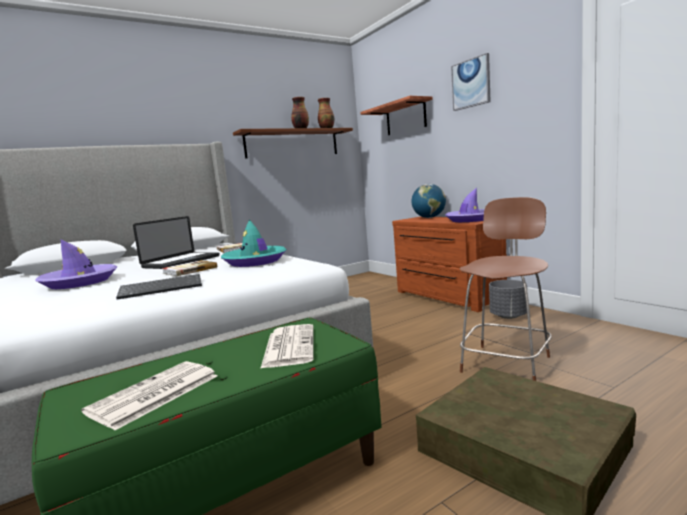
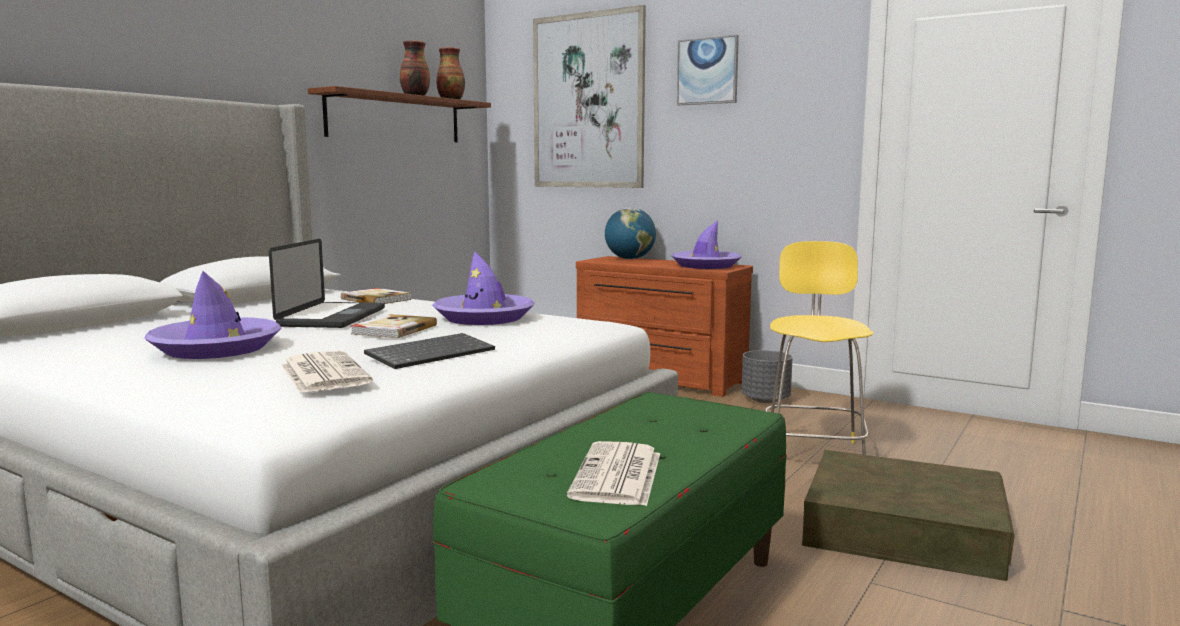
camera: 25 degrees left, 0 degrees up
turquoise hat [221,219,287,267] -> purple hat [432,251,535,325]
newspaper [260,324,314,369] -> newspaper moved to [281,351,373,393]
shelf [360,96,433,135] -> picture [533,5,646,188]
brown chair [459,197,552,381] -> yellow chair [765,241,874,455]

